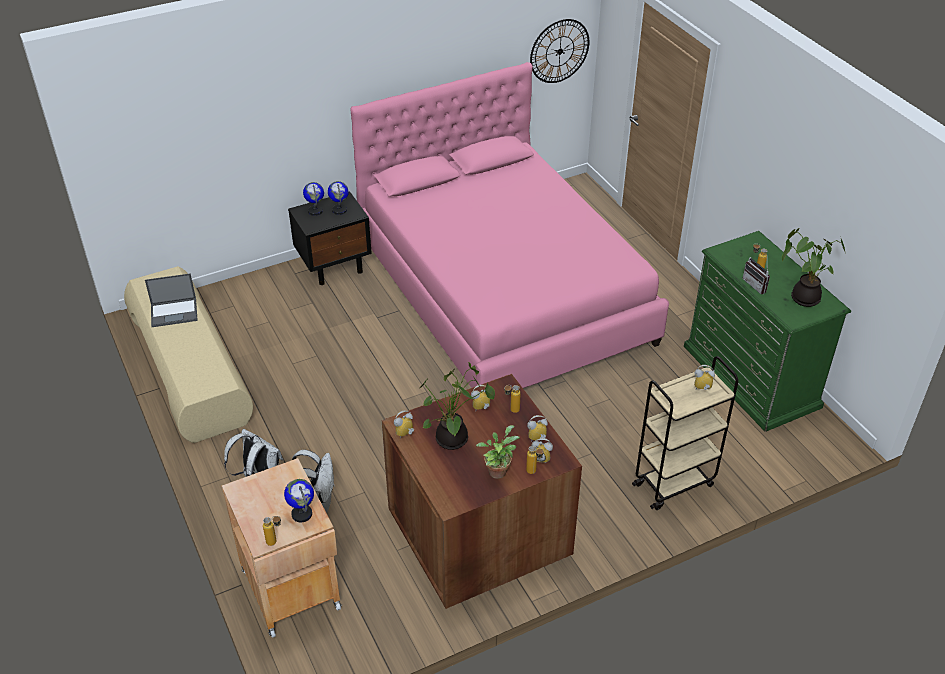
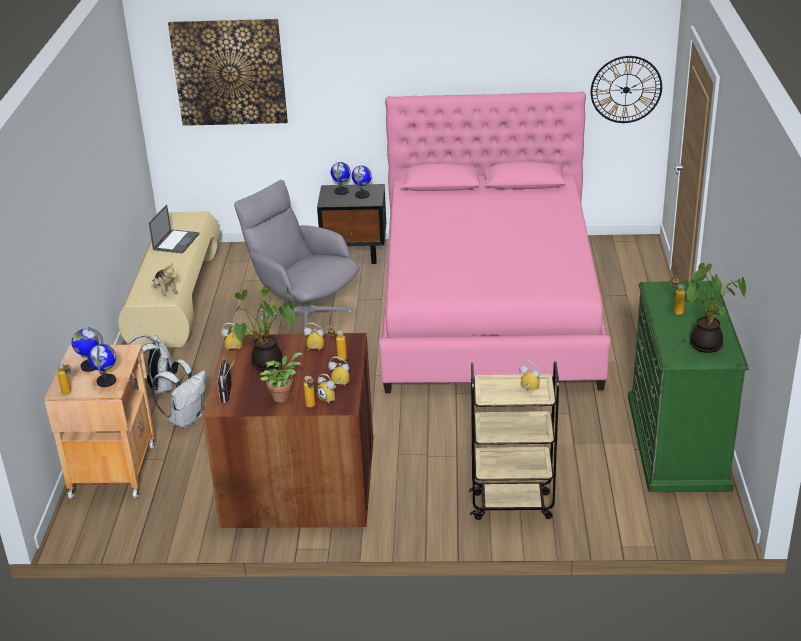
camera: 30 degrees right, 10 degrees down
laptop [145,273,198,327] -> laptop turned 90 degrees counterclockwise [149,204,199,254]
radio [742,257,770,294] -> radio moved to [217,358,236,403]
none -> globe [72,327,103,372]
none -> plush toy [151,262,178,296]
none -> picture [168,19,288,126]
none -> grey armchair [234,180,360,329]

